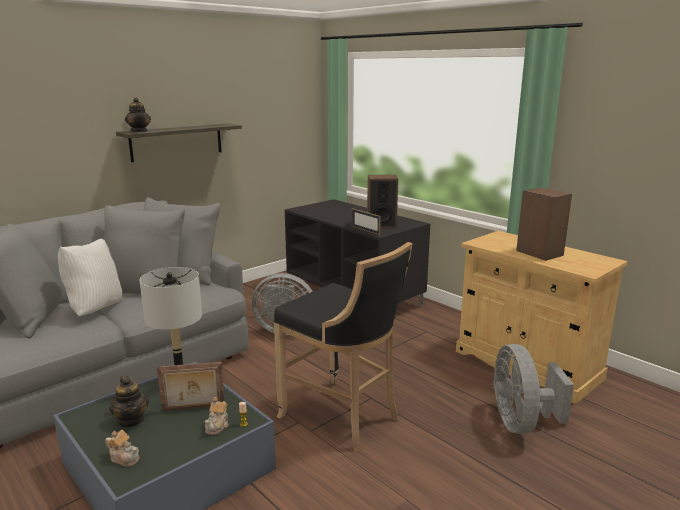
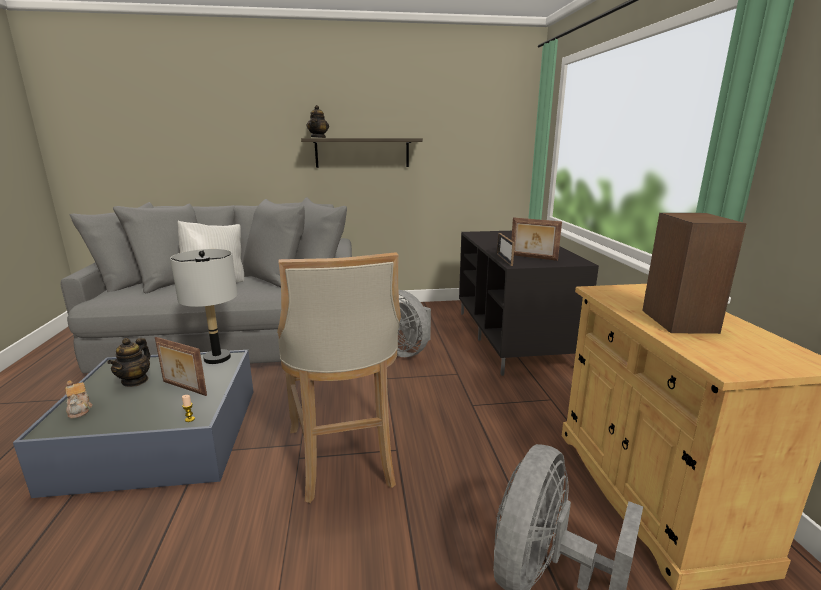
camera: 35 degrees right, 0 degrees up
teapot [205,397,229,435] -> none
black stool [274,242,413,452] -> beige stool [277,252,401,503]
speaker [367,175,398,228] -> picture frame [511,217,562,261]

